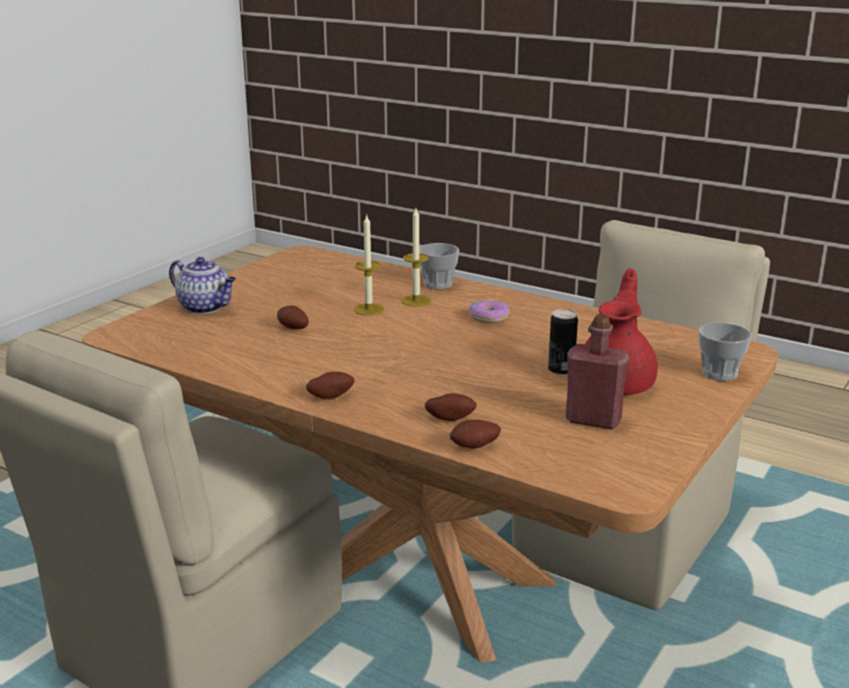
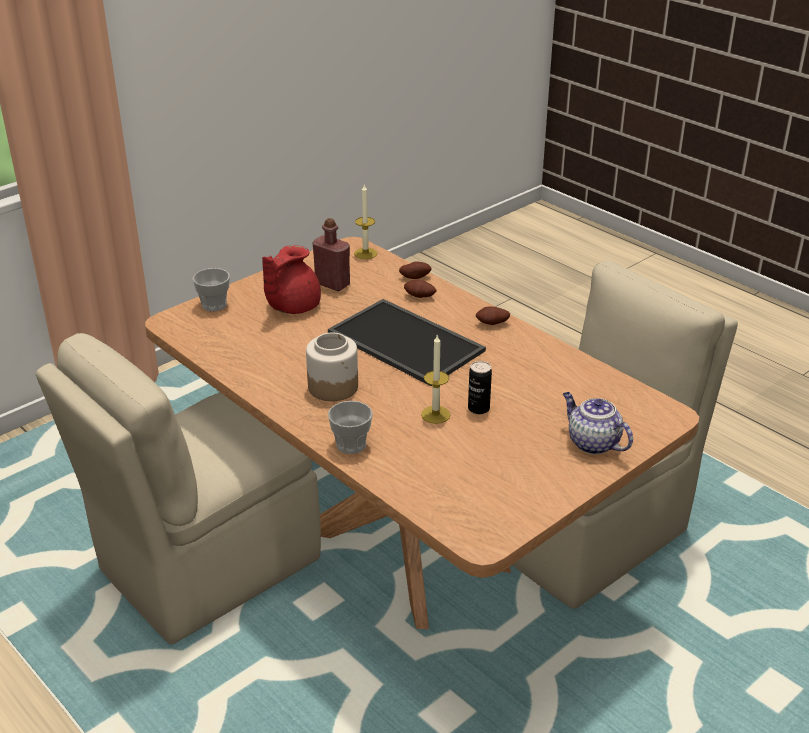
camera: 165 degrees left, 10 degrees up
potato [277,305,309,329] -> none
candle [401,208,431,307] -> candle moved to [354,185,377,259]
donut [469,300,509,323] -> jar [306,333,358,401]
can [548,309,578,375] -> can moved to [468,361,492,414]
none -> tray [328,299,486,386]

